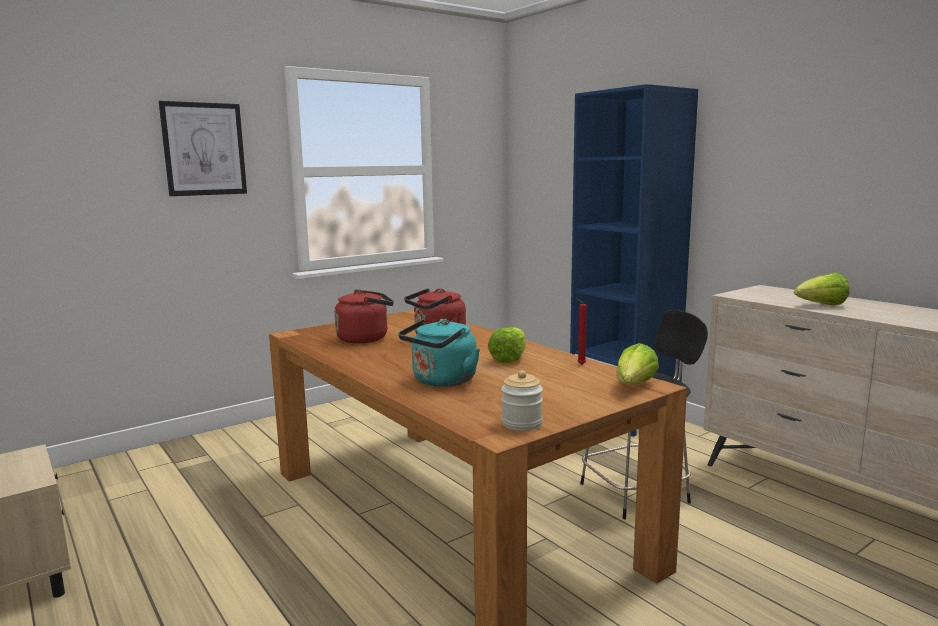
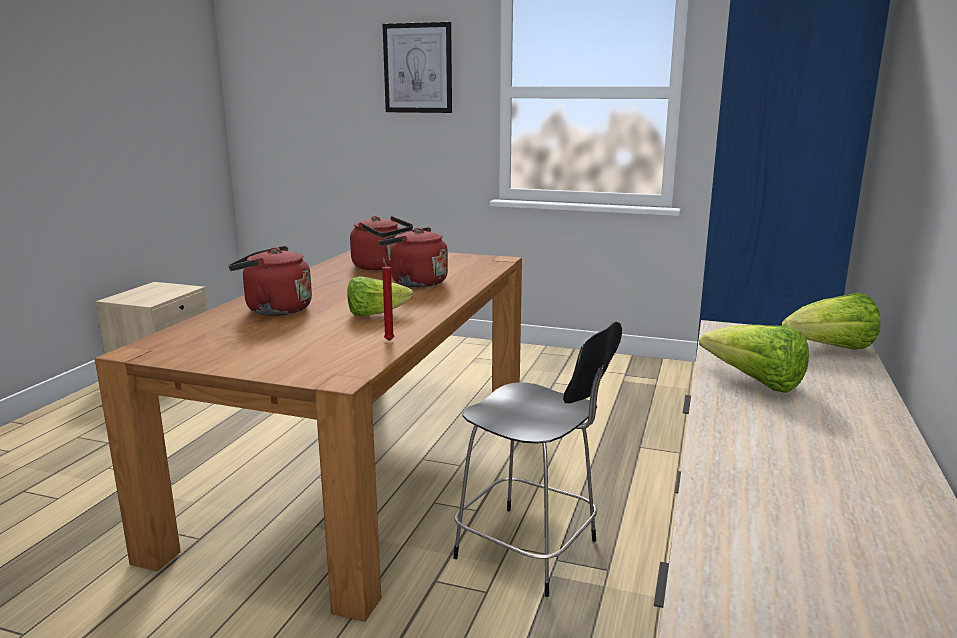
camera: 55 degrees right, 5 degrees up
turquoise kettle [398,319,480,387] -> red kettle [228,246,312,316]
jar [501,370,543,431] -> none
lettuce [616,343,659,384] -> lettuce moved to [782,293,880,350]

